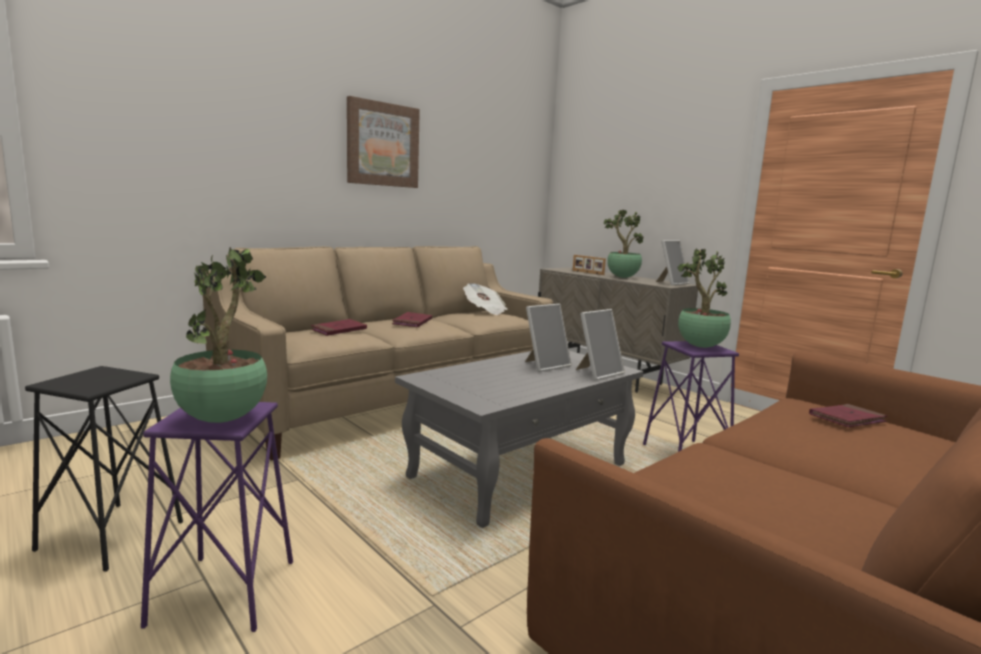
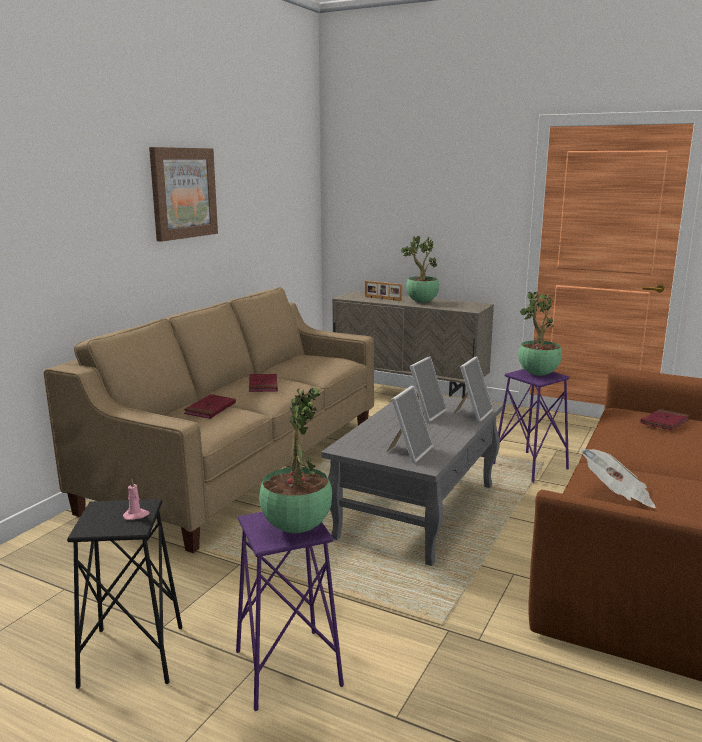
camera: 20 degrees left, 5 degrees up
newspaper [463,283,508,315] -> newspaper moved to [580,448,656,508]
picture frame [656,241,689,286] -> picture frame moved to [386,386,433,463]
none -> pink candle [123,478,150,520]

